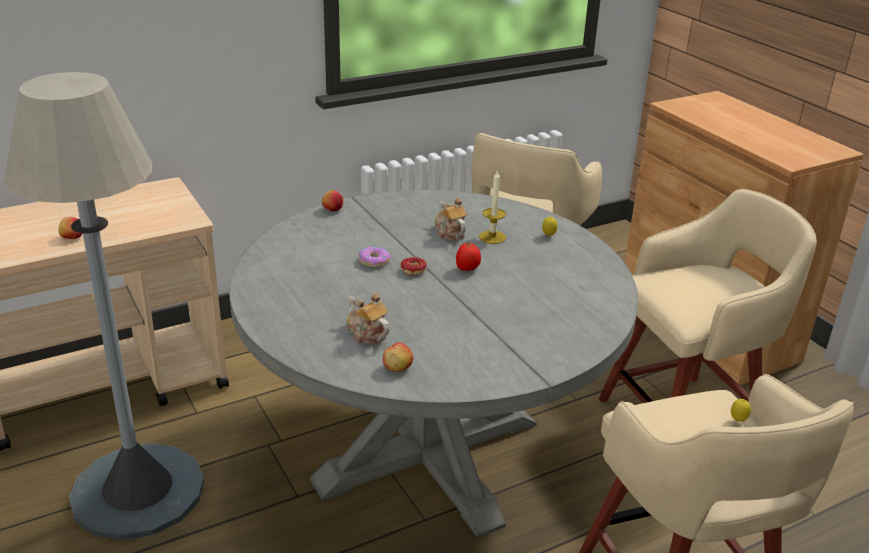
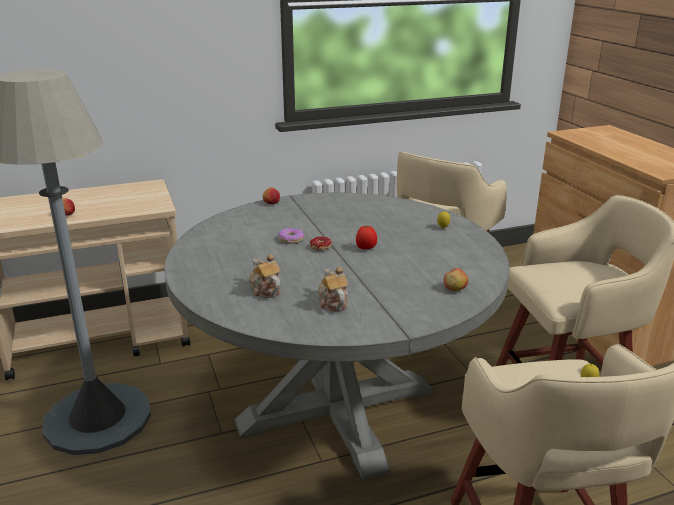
camera: 10 degrees right, 5 degrees down
apple [383,342,413,372] -> apple moved to [444,268,468,291]
teapot [435,198,467,241] -> teapot moved to [318,266,348,312]
candle [479,171,506,244] -> none

